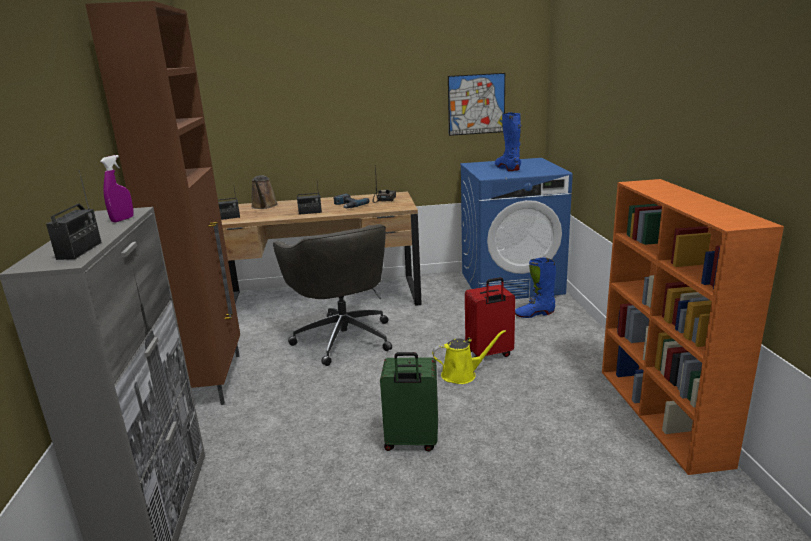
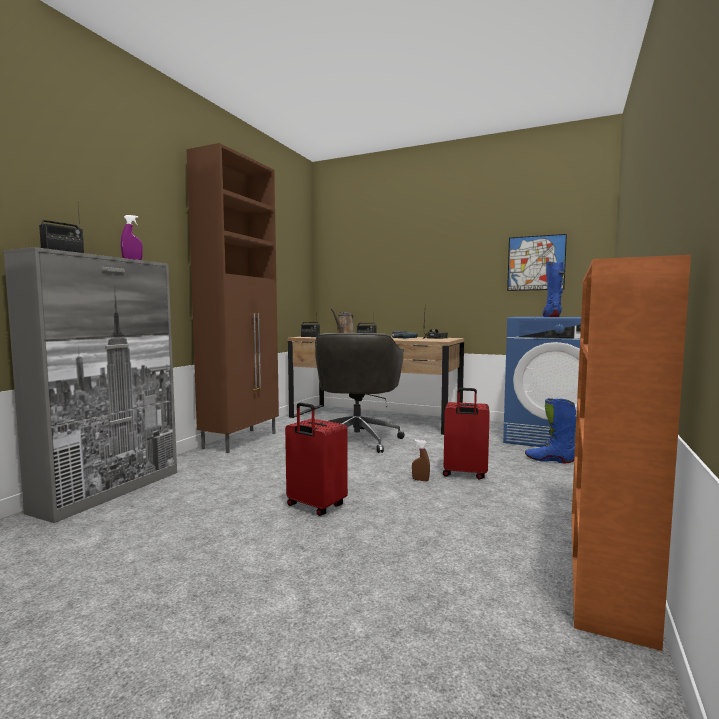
camera: 30 degrees right, 15 degrees down
green suitcase [380,352,438,451] -> red suitcase [285,403,348,516]
yellow watering can [432,330,506,384] -> brown spray bottle [412,439,430,481]

